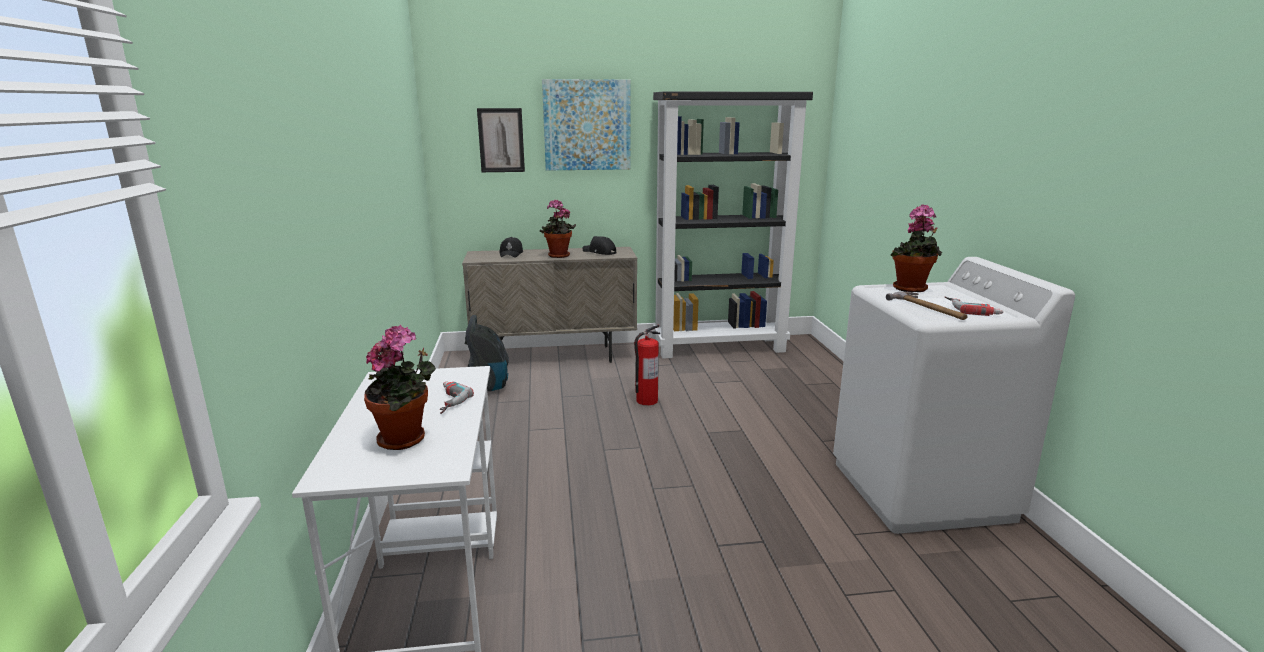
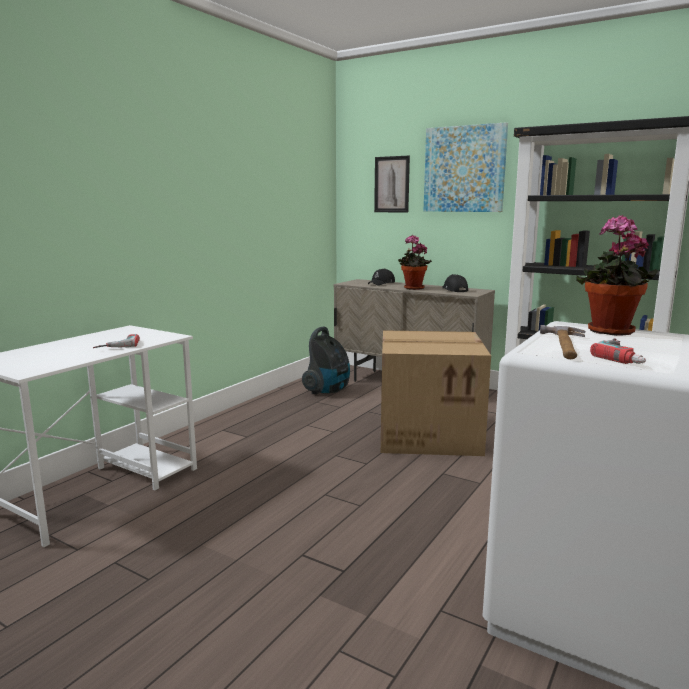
camera: 40 degrees right, 5 degrees down
potted plant [364,325,436,450] -> none
fire extinguisher [634,324,660,406] -> cardboard box [381,330,491,456]

